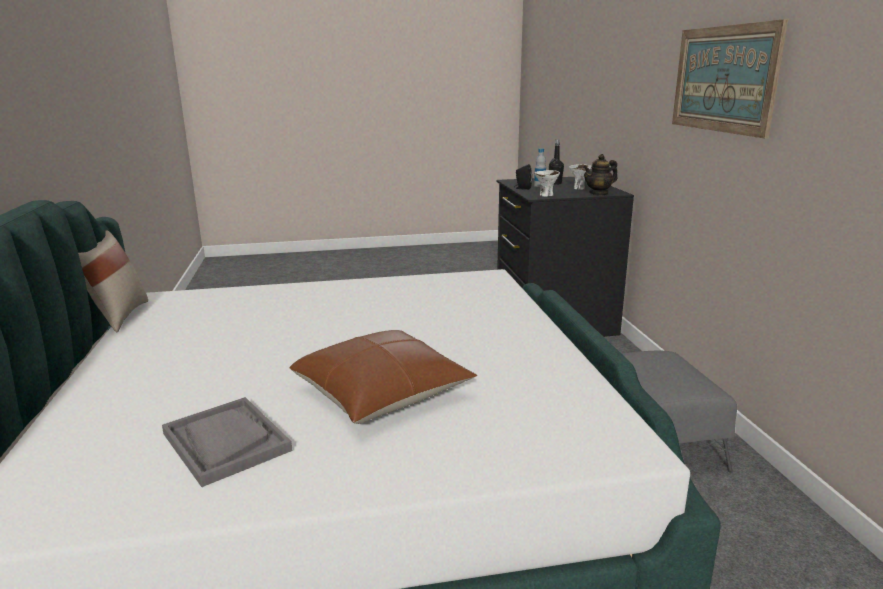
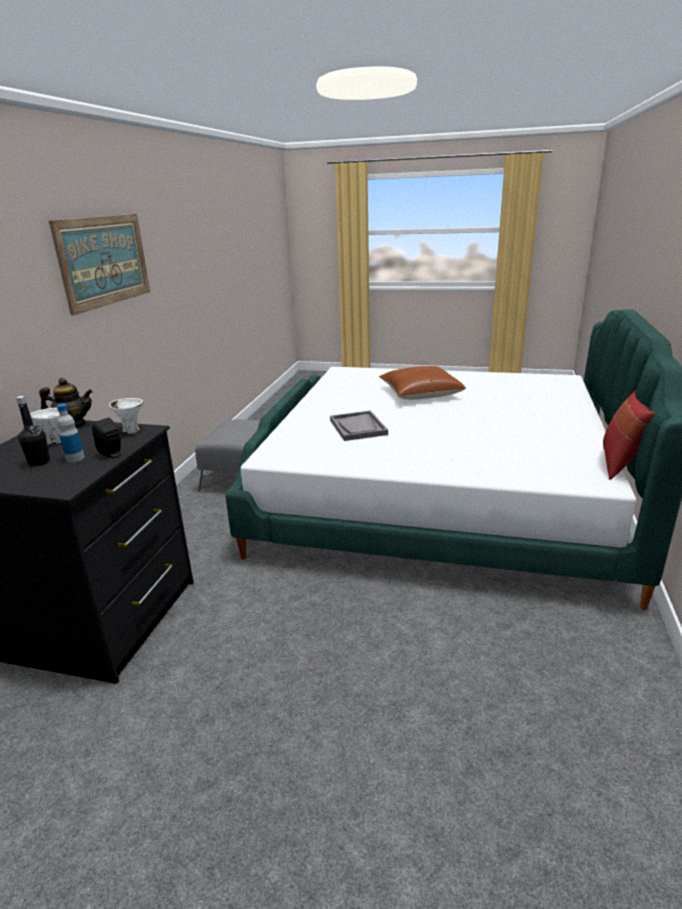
camera: 155 degrees left, 5 degrees up
beige pillow [78,231,148,332] -> red pillow [603,390,655,480]
grey tray [162,397,292,487] -> grey tray moved to [330,410,388,441]

